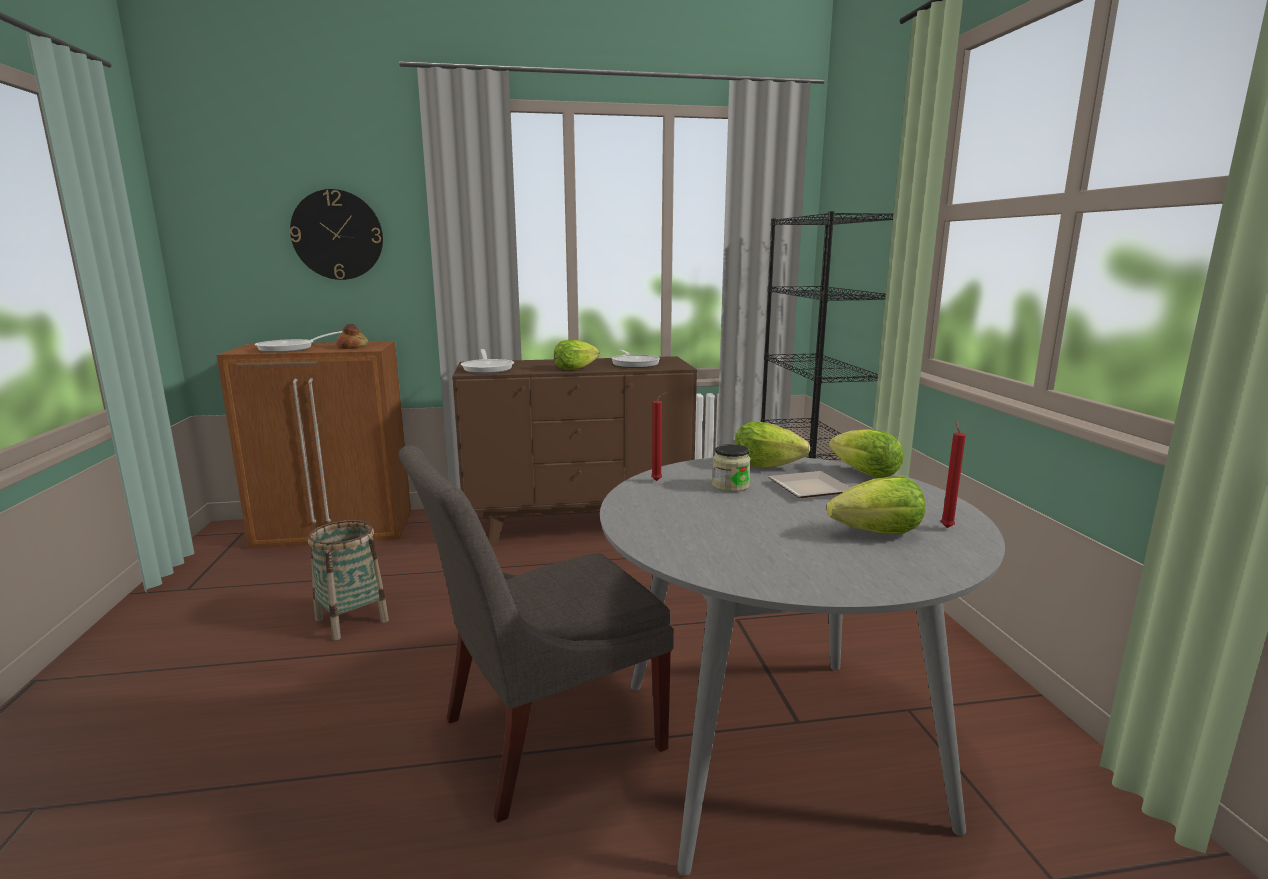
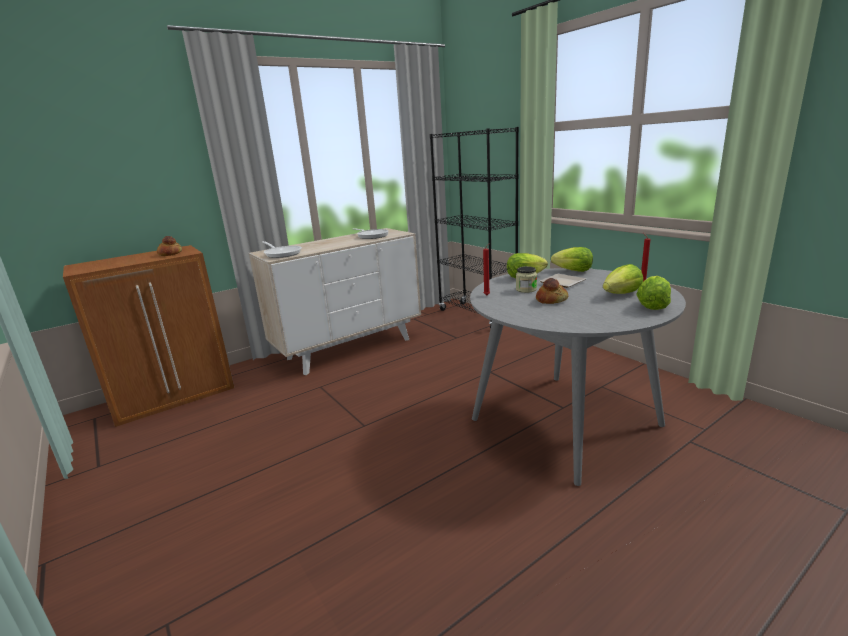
camera: 25 degrees left, 5 degrees up
frying pan [255,331,343,353] -> none
wall clock [290,189,383,280] -> none
basket [308,520,389,640] -> none
grey chair [399,445,674,823] -> none
brown dresser [452,356,697,547] -> white dresser [249,228,421,375]
lettuce [554,340,599,370] -> lettuce moved to [636,276,671,310]
none -> bread [536,278,568,304]

